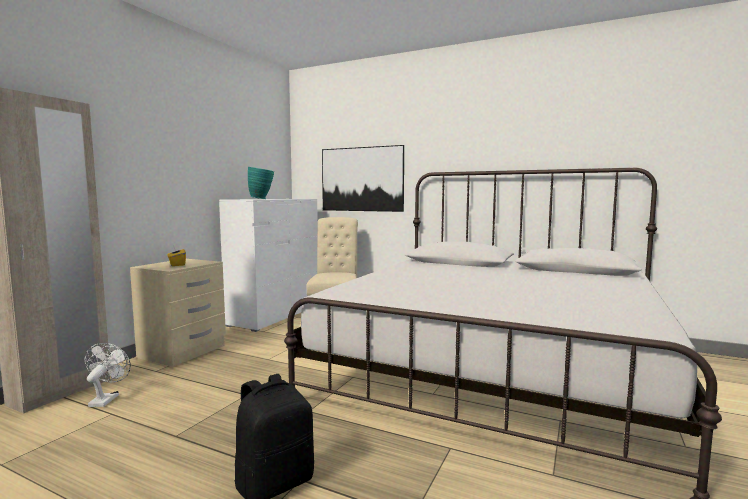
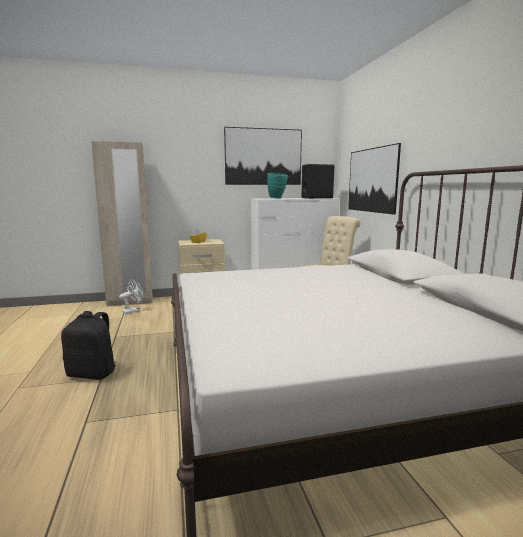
camera: 50 degrees right, 5 degrees up
none -> picture [224,127,302,185]
none -> black speaker [302,164,334,199]

